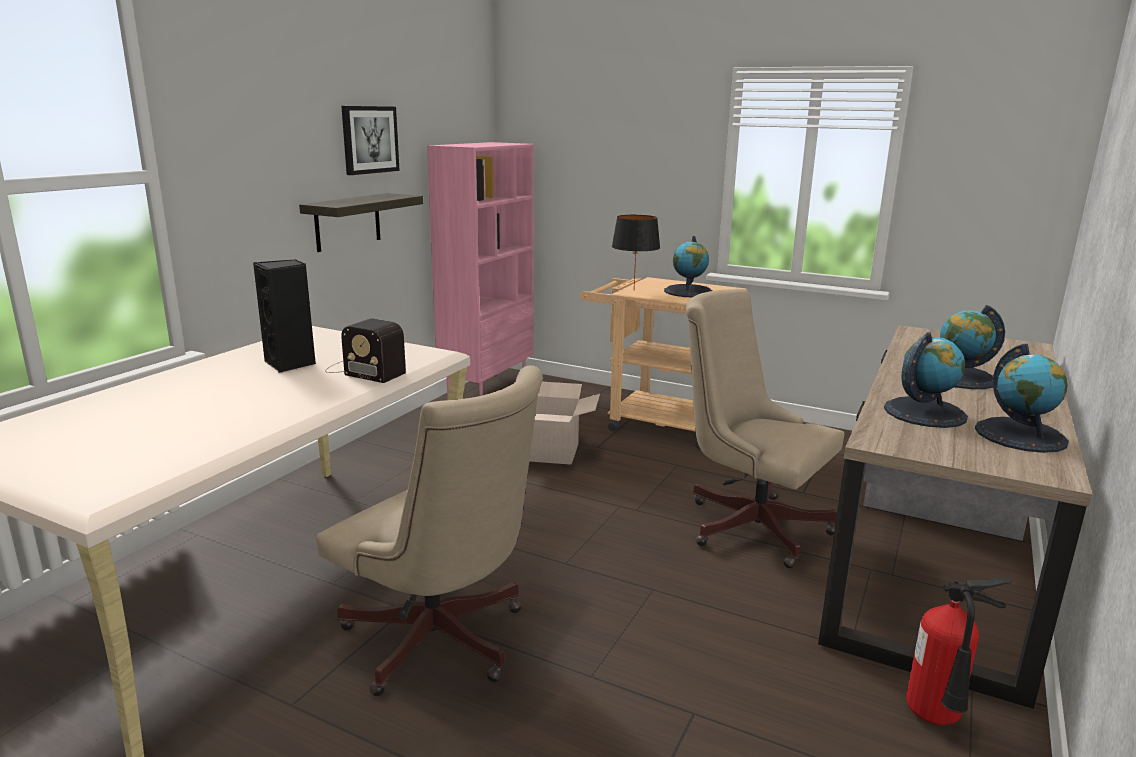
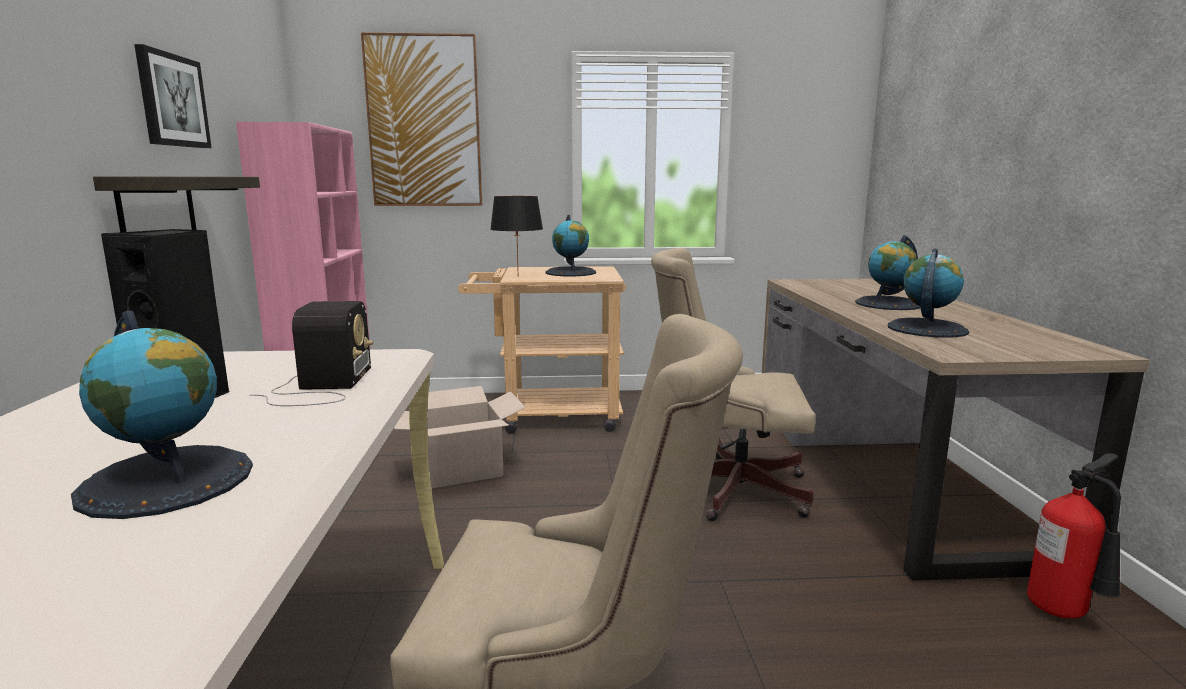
camera: 30 degrees left, 5 degrees down
radio [325,319,406,383] -> radio turned 90 degrees counterclockwise [250,301,374,406]
globe [975,344,1069,453] -> globe moved to [71,311,253,519]
none -> picture [361,33,482,206]

